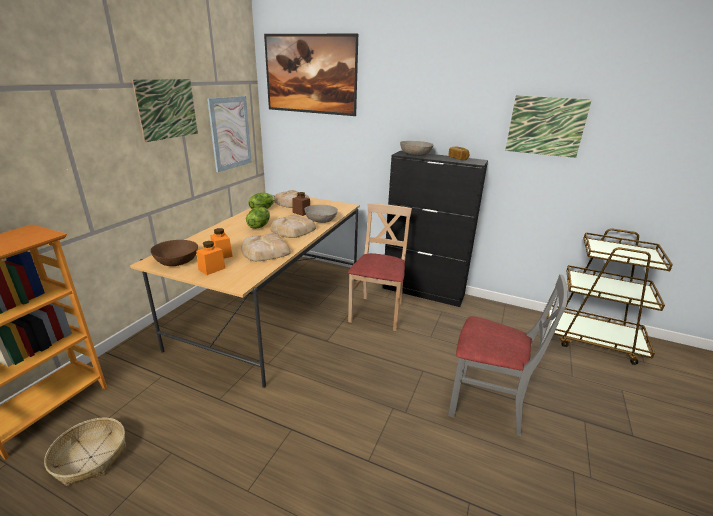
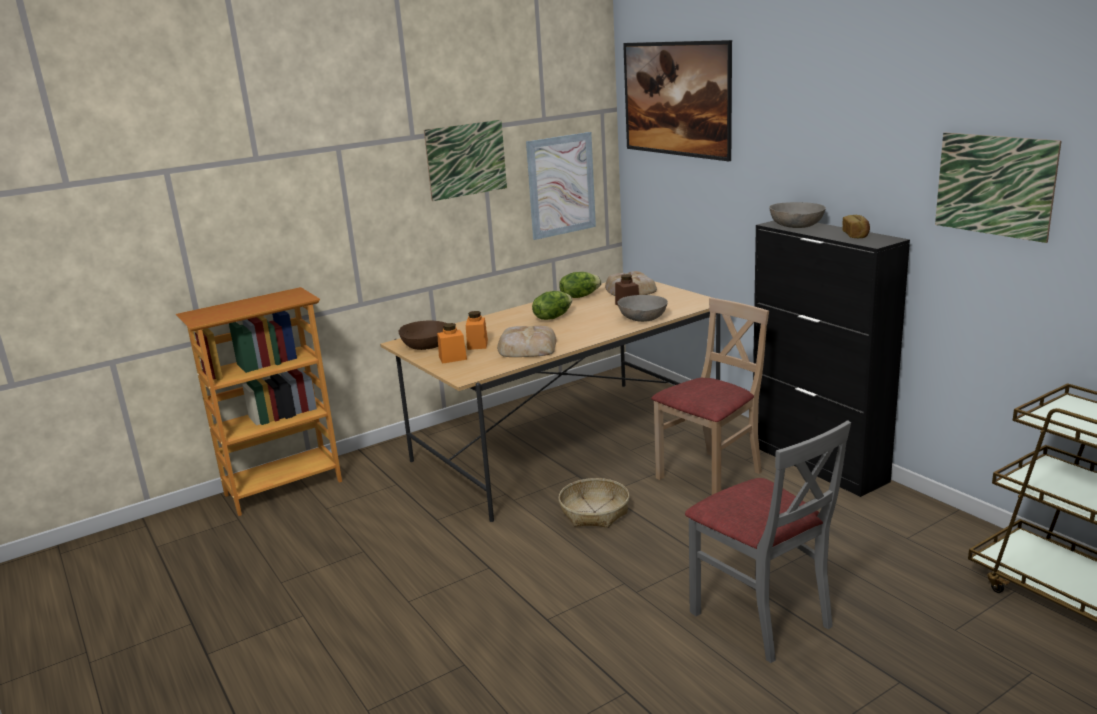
camera: 35 degrees right, 5 degrees down
basket [44,417,126,486] -> basket moved to [558,478,629,528]
bread [270,215,316,238] -> none

